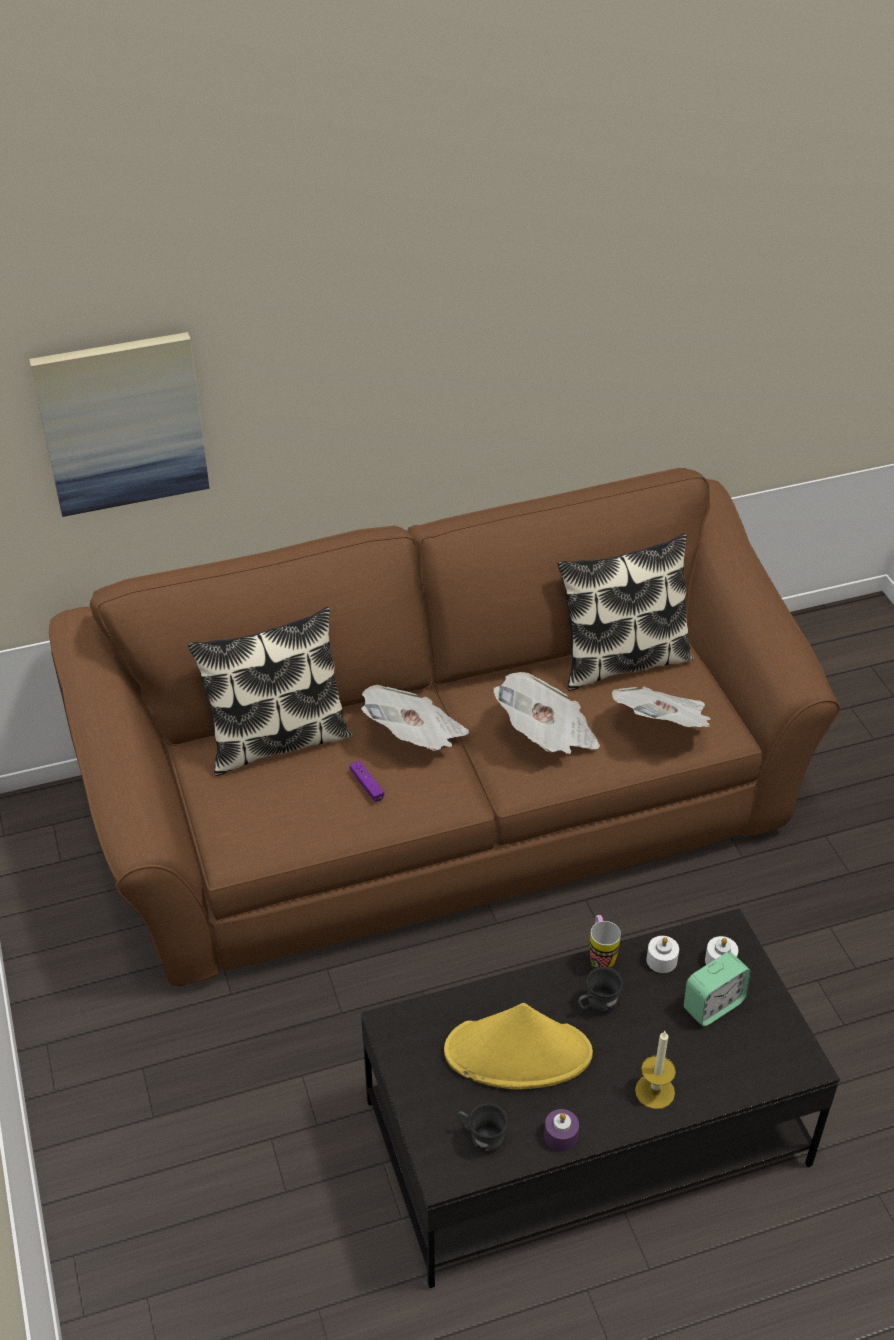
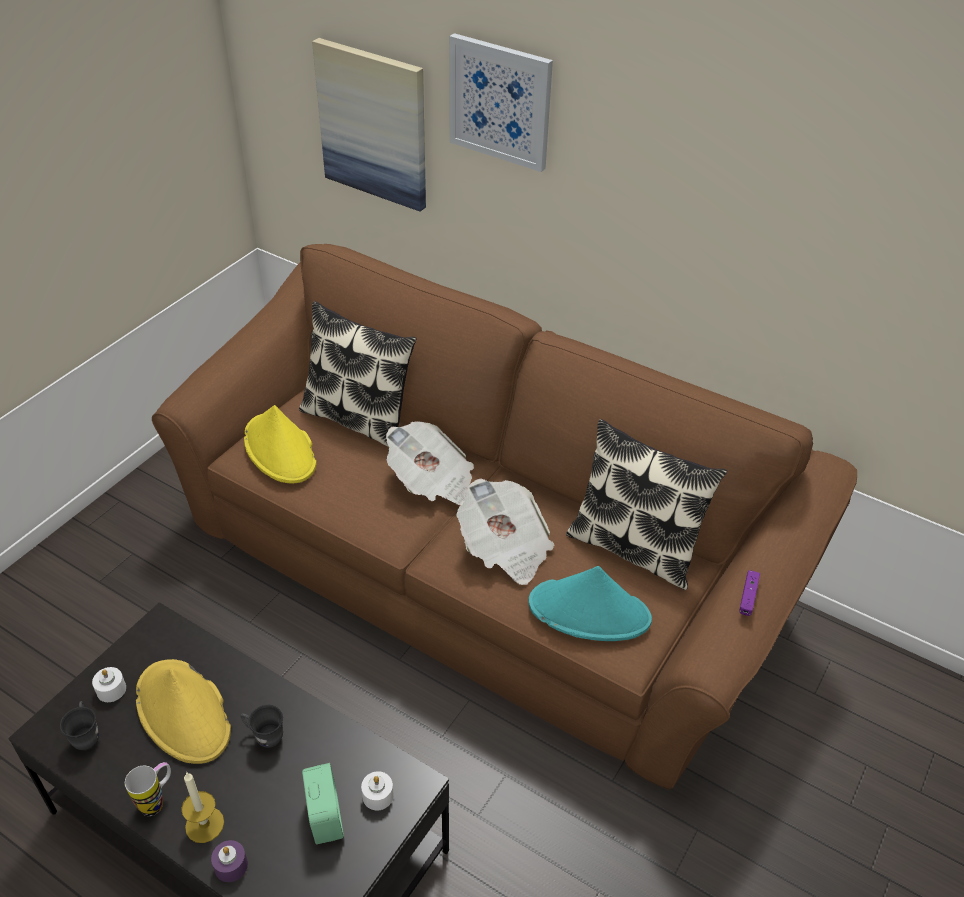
camera: 50 degrees right, 0 degrees up
purple game controller [349,761,384,802] -> purple game controller moved to [739,570,760,616]
purple candle [544,1109,579,1151] -> purple candle moved to [211,840,248,882]
mug [590,915,621,969] -> mug moved to [125,762,171,816]
newspaper [612,687,710,727] -> turquoise hat [529,566,652,641]
white candle [646,936,679,973] -> white candle moved to [92,667,126,702]
alarm clock [684,952,751,1027] -> alarm clock turned 120 degrees counterclockwise [302,763,344,845]
none -> yellow hat [244,405,317,484]
none -> picture [449,33,553,172]

